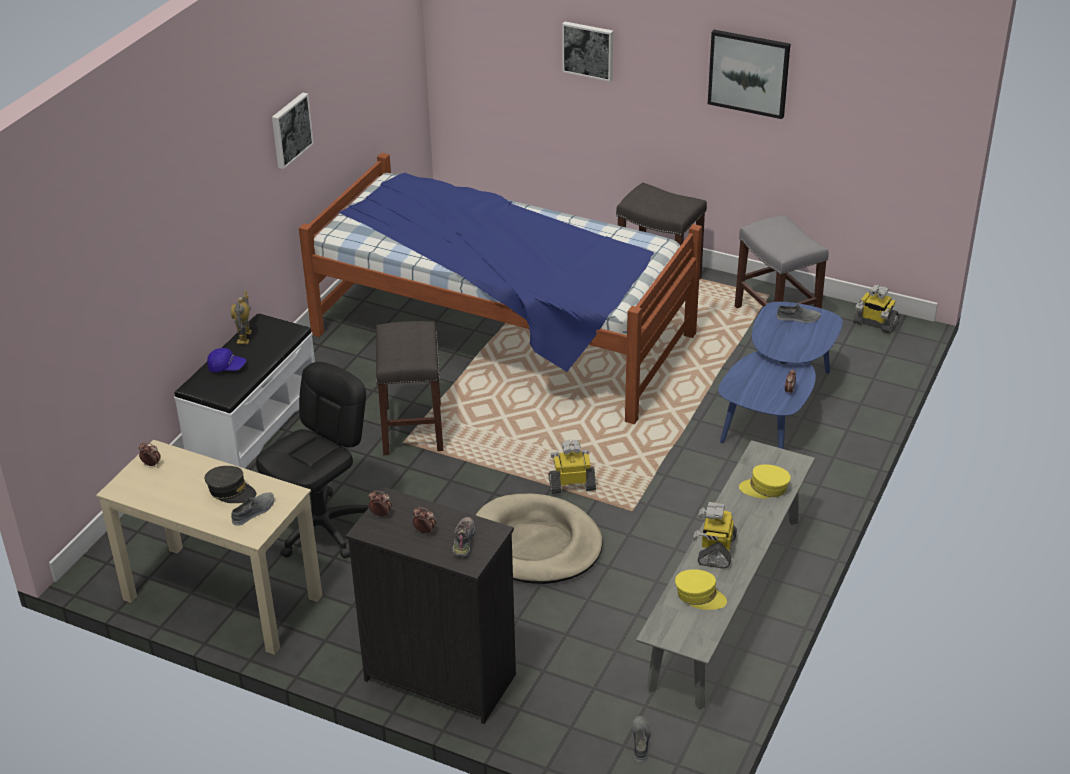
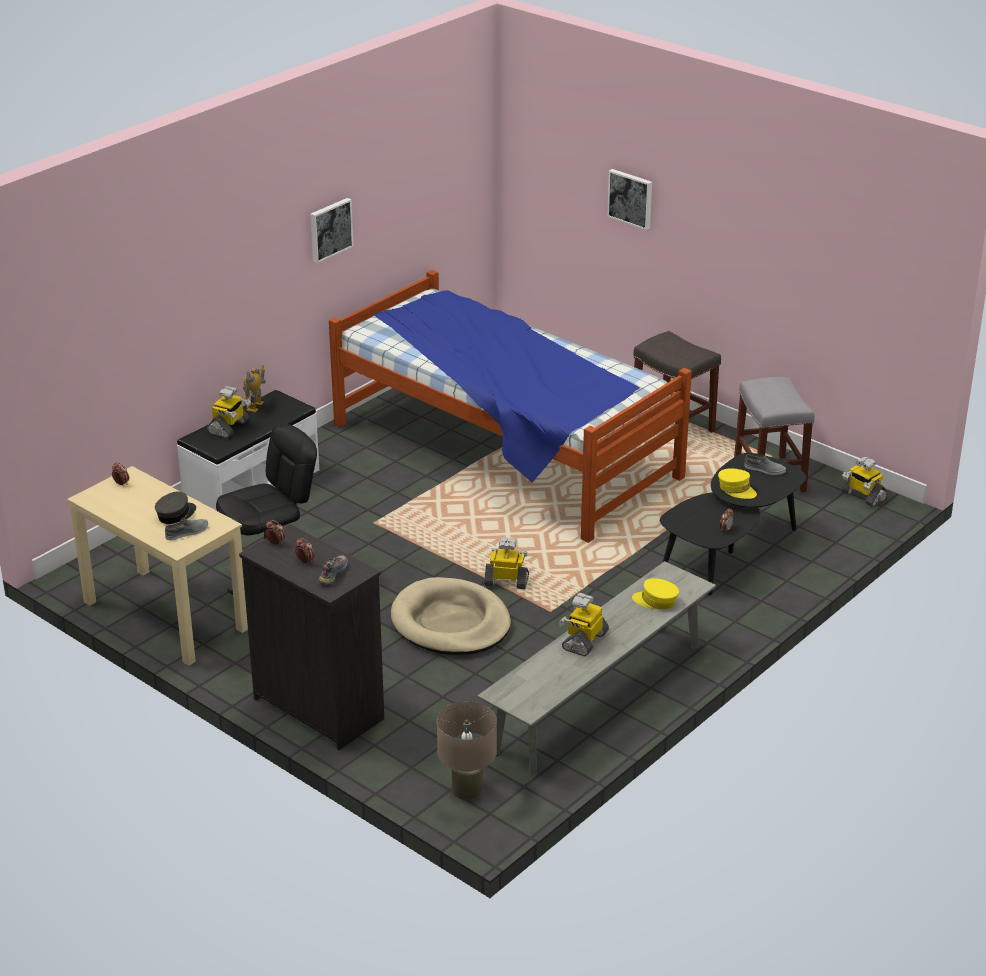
camera: 15 degrees right, 5 degrees down
grey cap [205,466,256,503] -> grey cap turned 90 degrees counterclockwise [155,491,196,524]
blue cap [207,348,246,372] -> toy robot [207,386,251,438]
grey stool [376,321,443,455] -> none
grey shoe [632,716,651,763] -> beige table lamp [437,701,497,800]
yellow cap [675,569,727,610] -> yellow cap moved to [718,468,757,499]
picture [708,30,790,119] -> none
blue coffee table [718,302,843,449] -> black coffee table [660,453,806,596]

